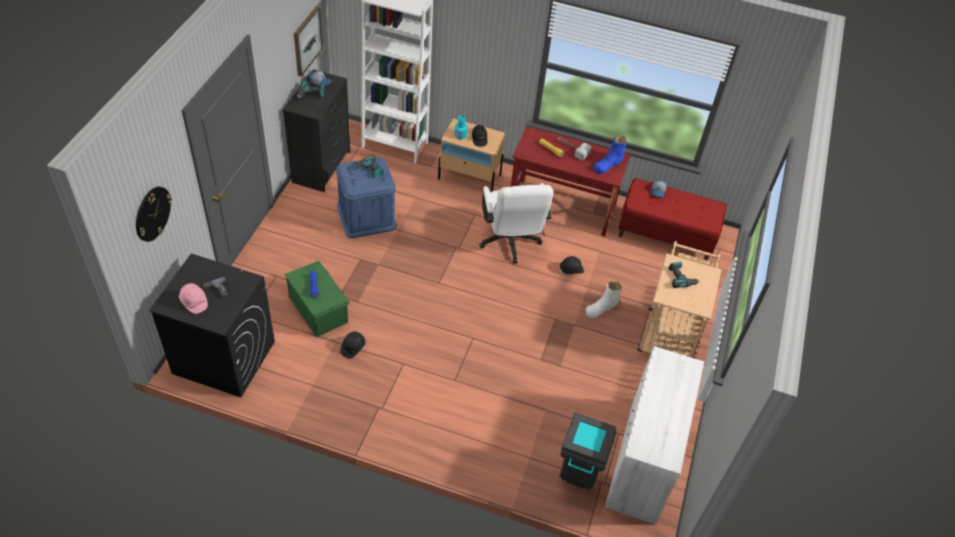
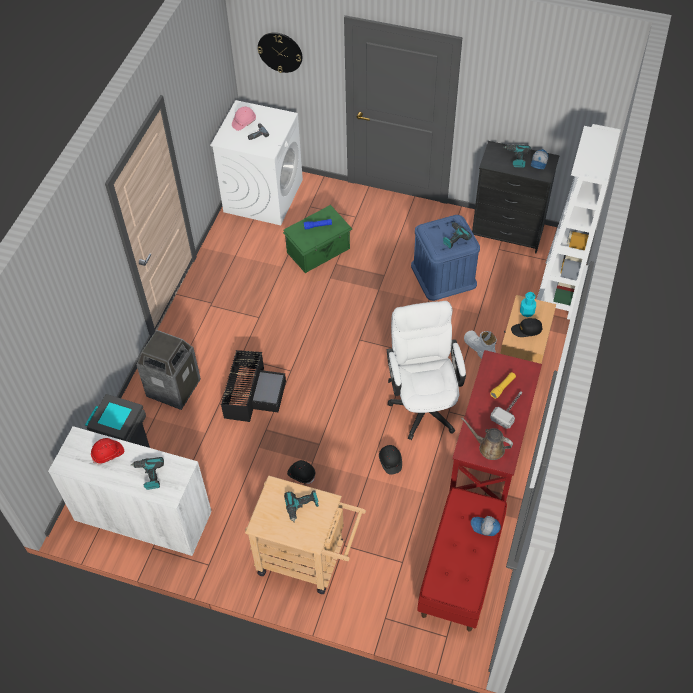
camera: 95 degrees right, 5 degrees up
black washing machine [149,254,275,397] -> white washing machine [210,100,303,225]
picture [294,6,323,77] -> none
black hard hat [340,332,366,359] -> black hard hat moved to [287,460,315,484]
white office chair [479,183,553,263] -> white office chair turned 90 degrees clockwise [387,301,466,440]
white boot [586,281,621,318] -> white boot moved to [464,330,497,359]
blue boot [594,136,627,174] -> brown watering can [461,417,513,460]
none -> red hard hat [91,438,124,464]
none -> power drill [131,457,164,490]
none -> trash can [136,330,201,410]
none -> black storage box [221,350,286,422]

